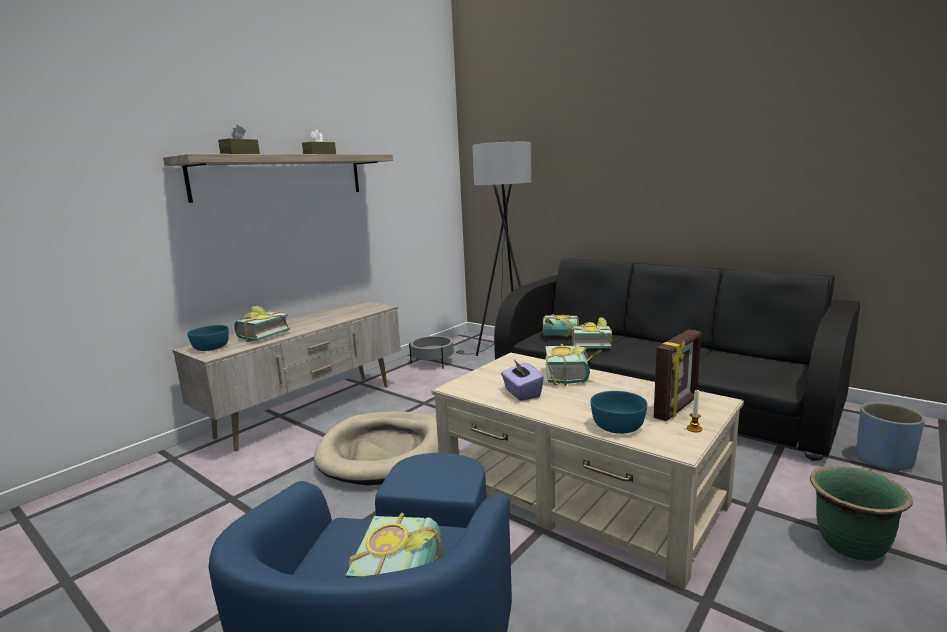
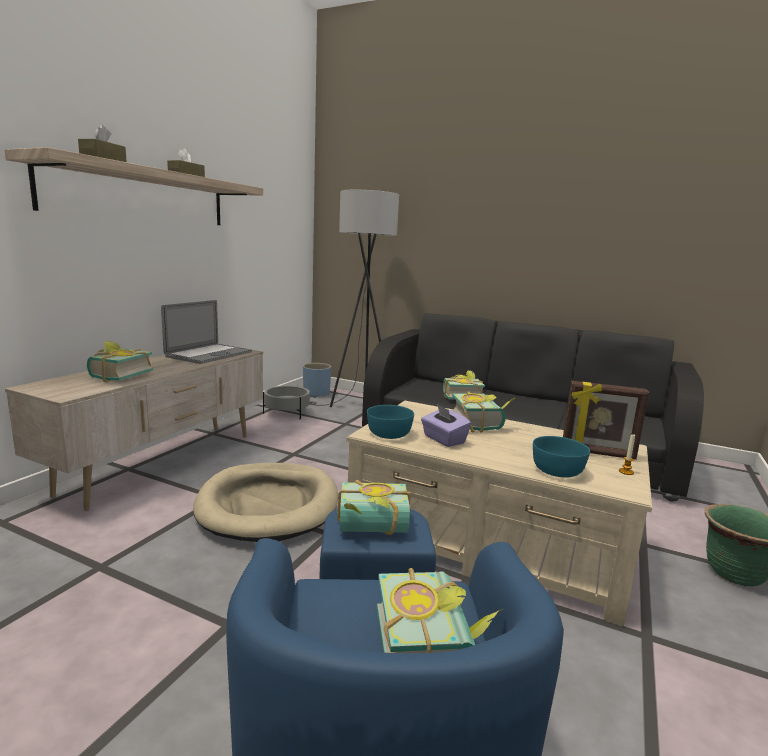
camera: 15 degrees left, 0 degrees up
turquoise bowl [187,325,229,351] -> turquoise bowl moved to [367,405,414,439]
book [543,314,579,337] -> book moved to [337,480,411,535]
picture frame [654,329,701,421] -> picture frame turned 75 degrees clockwise [563,381,649,460]
blue planter [856,402,925,473] -> blue planter moved to [303,363,331,398]
none -> laptop [161,300,252,364]

